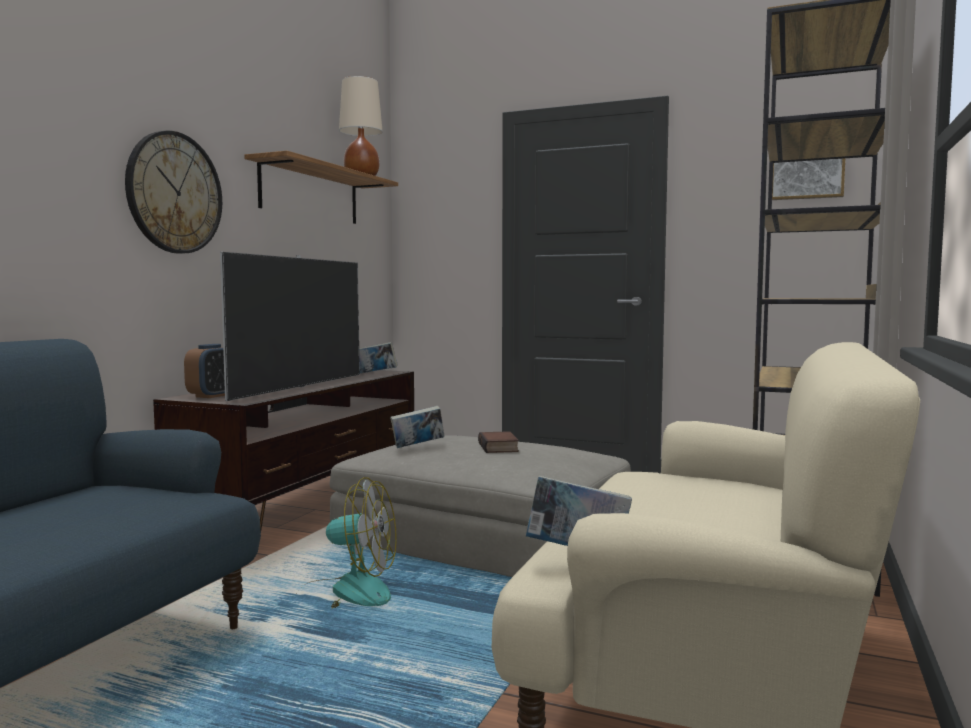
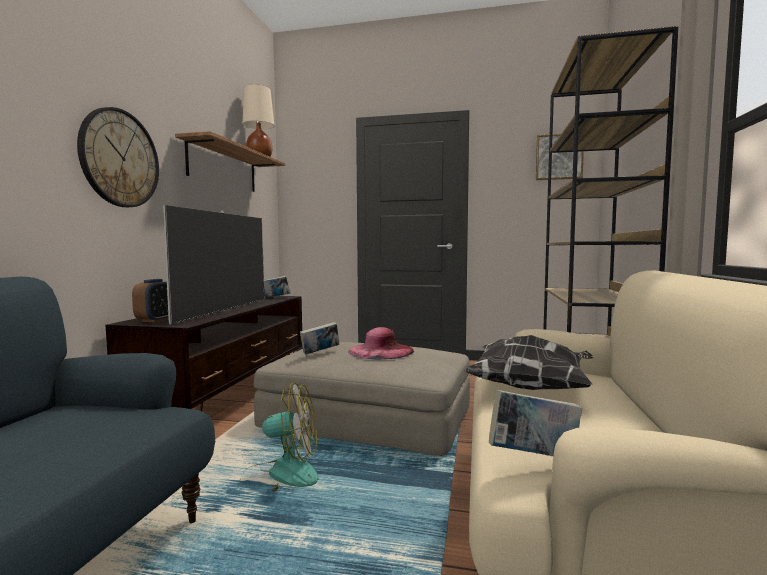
camera: 10 degrees left, 0 degrees up
book [478,431,519,453] -> pink hat [348,327,414,360]
none -> pillow [464,335,593,390]

